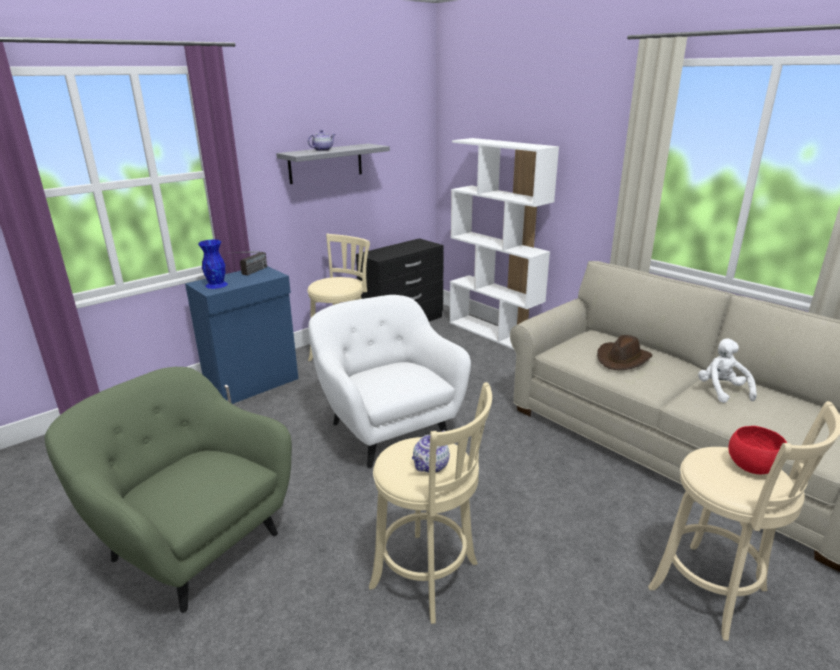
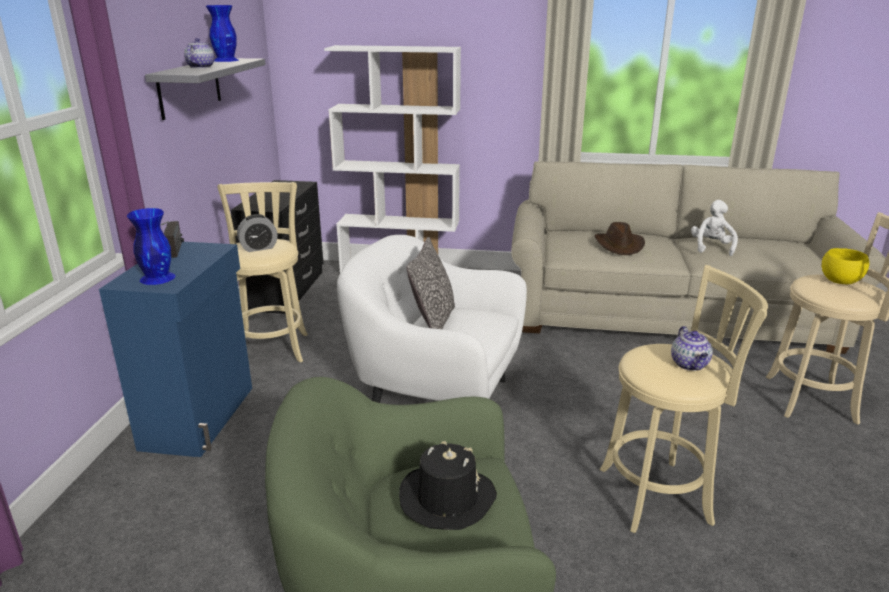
camera: 40 degrees left, 0 degrees up
white plush toy [698,338,757,403] -> white plush toy turned 60 degrees clockwise [691,200,738,256]
red bowl [729,426,787,474] -> yellow bowl [821,248,869,284]
none -> blue vase [206,5,239,62]
none -> alarm clock [237,214,278,252]
none -> black hat [399,441,497,530]
none -> pillow [406,237,455,329]

